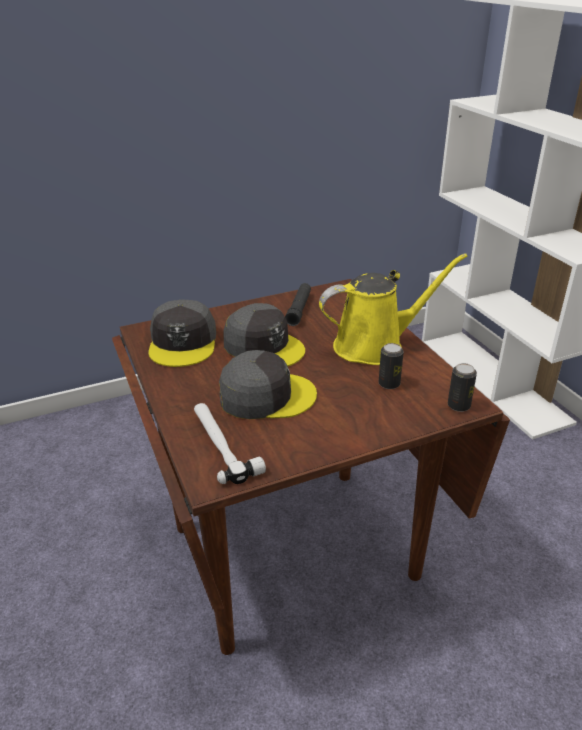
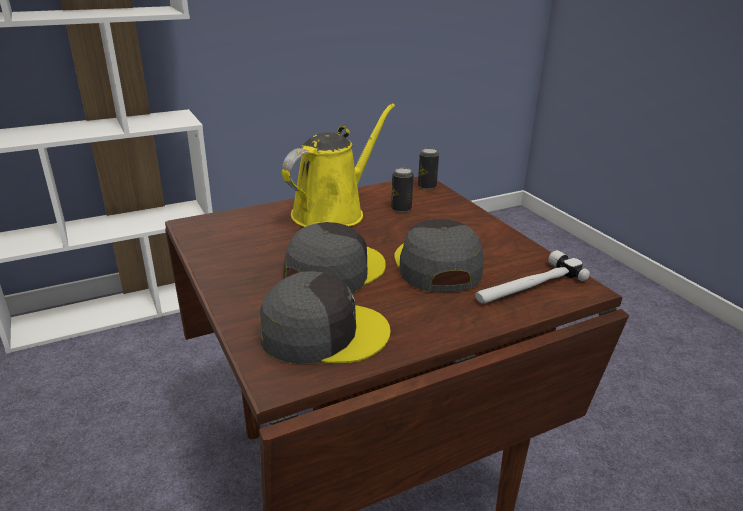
camera: 95 degrees left, 5 degrees down
black flashlight [285,283,311,326] -> none
yellow watering can [319,253,468,365] -> yellow watering can turned 60 degrees clockwise [282,103,395,227]

